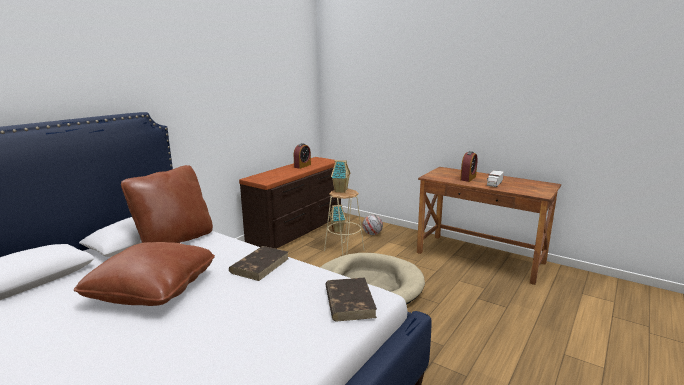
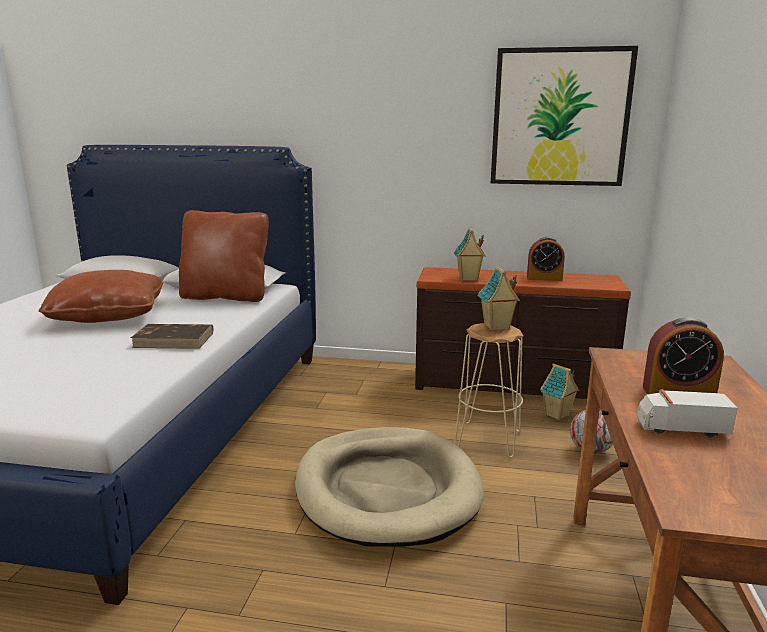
camera: 65 degrees right, 0 degrees up
brown book [325,277,377,321] -> none
none -> toy house [454,227,486,281]
none -> picture [491,46,638,186]

